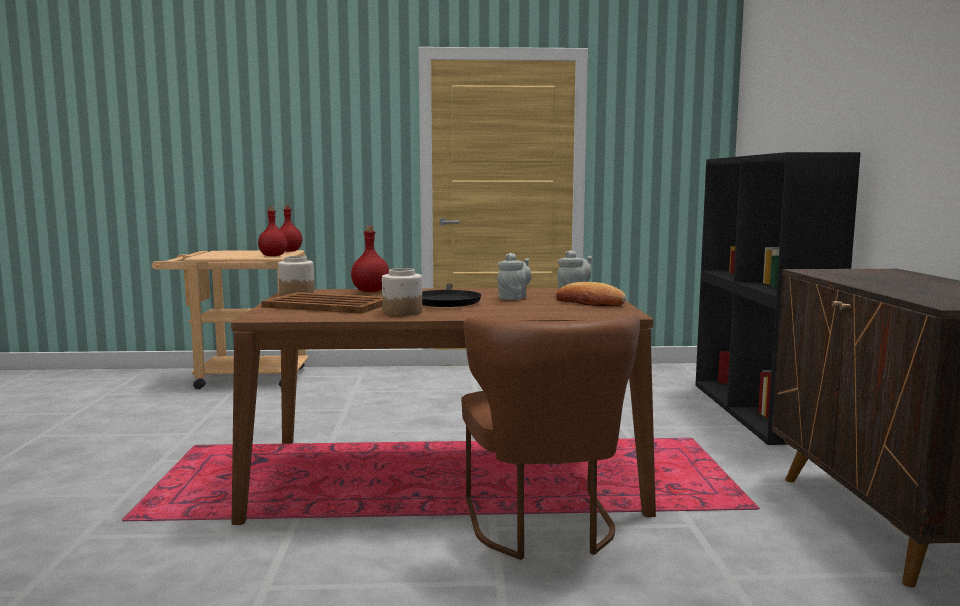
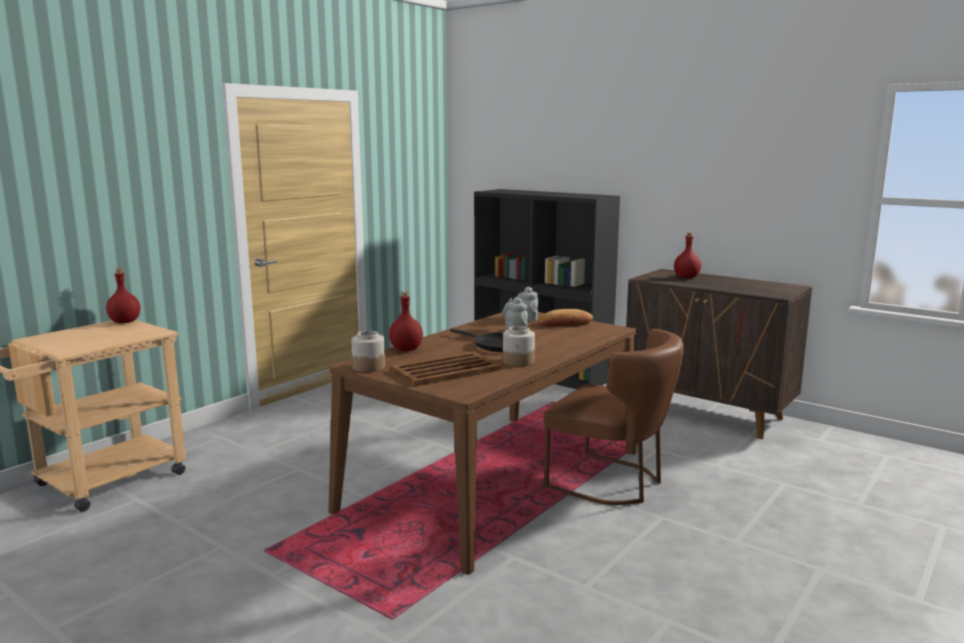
camera: 50 degrees left, 5 degrees up
red bottle [258,207,287,256] -> red bottle moved to [674,232,701,278]

